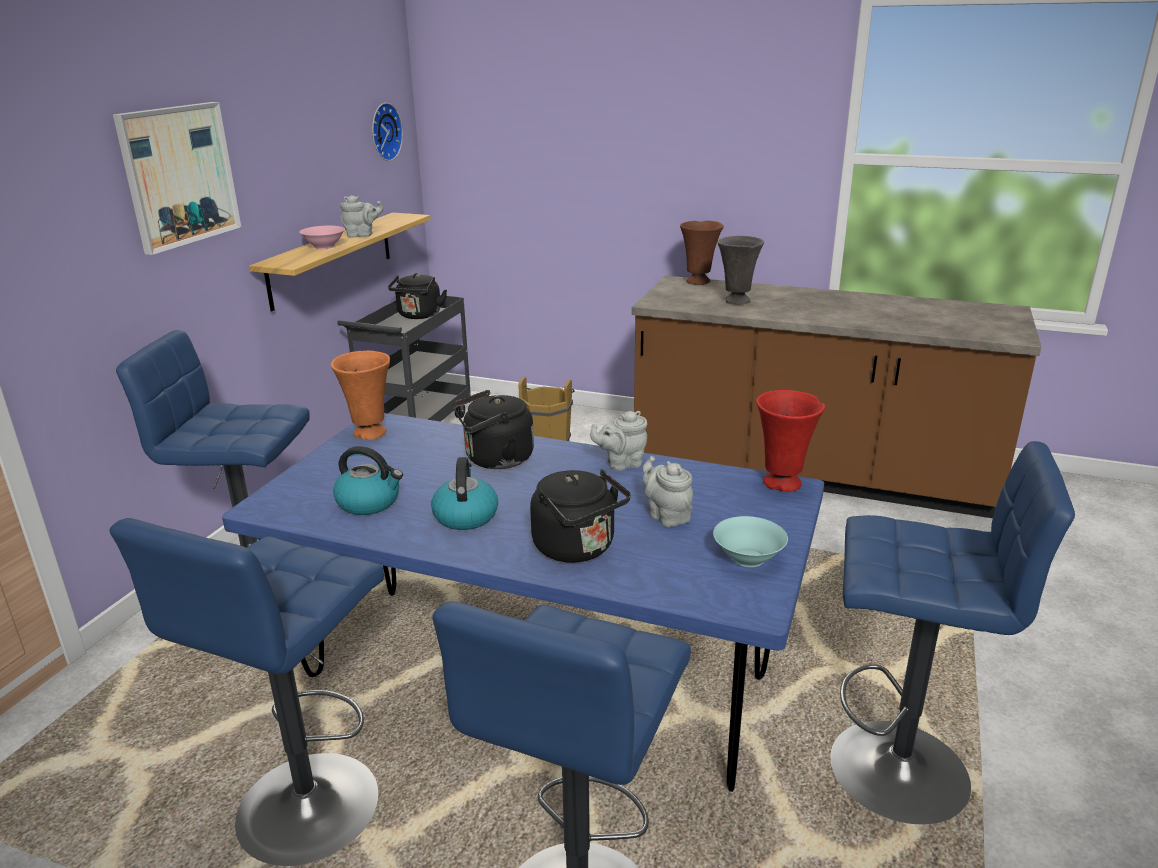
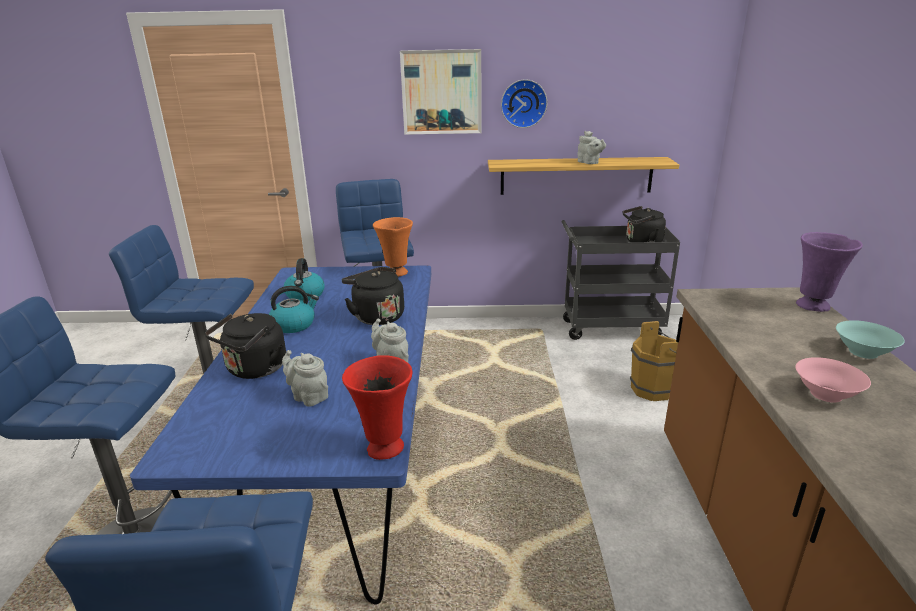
camera: 70 degrees right, 0 degrees up
pink bowl [299,226,345,249] -> pink bowl moved to [796,357,871,403]
wall clock [372,103,403,161] -> wall clock moved to [501,79,547,128]
grey teapot [643,456,693,527] -> grey teapot turned 90 degrees counterclockwise [282,350,328,407]
brown vase [680,221,724,285] -> purple vase [796,232,863,312]
turquoise bowl [713,516,788,567] -> turquoise bowl moved to [836,320,905,359]
grey vase [717,236,764,305] -> none

